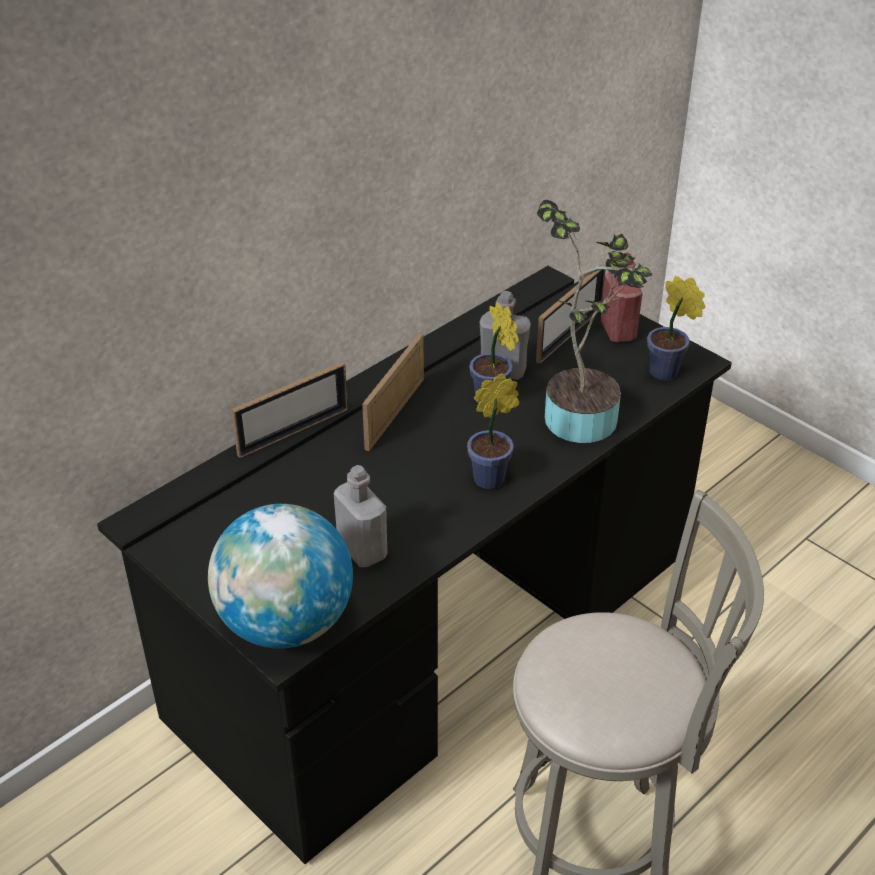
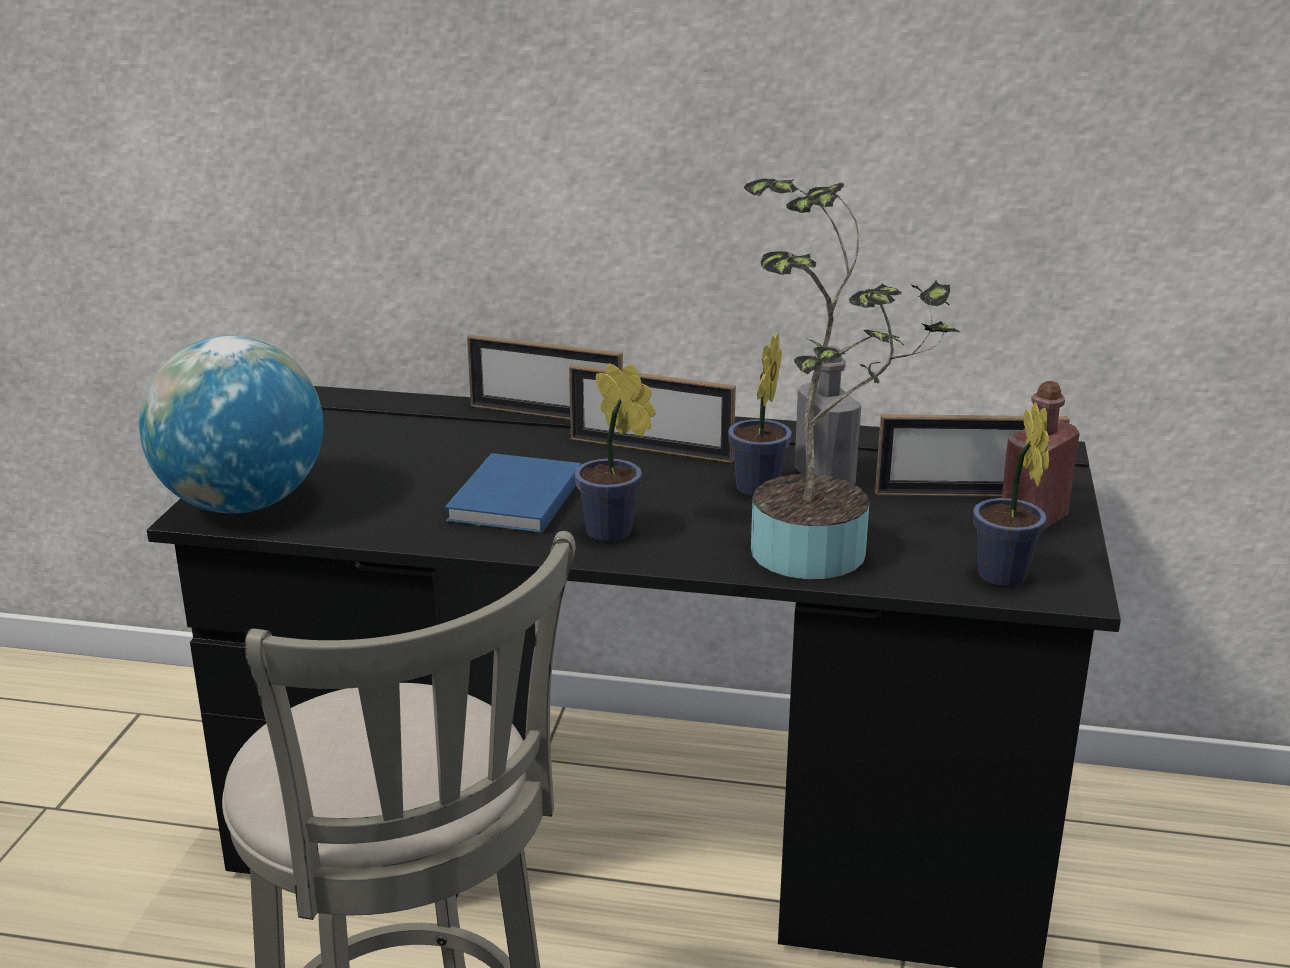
camera: 55 degrees right, 15 degrees down
grey bottle [334,465,388,567] -> none
picture frame [362,333,424,451] -> picture frame turned 150 degrees counterclockwise [569,364,736,463]
none -> blue book [445,453,581,534]

